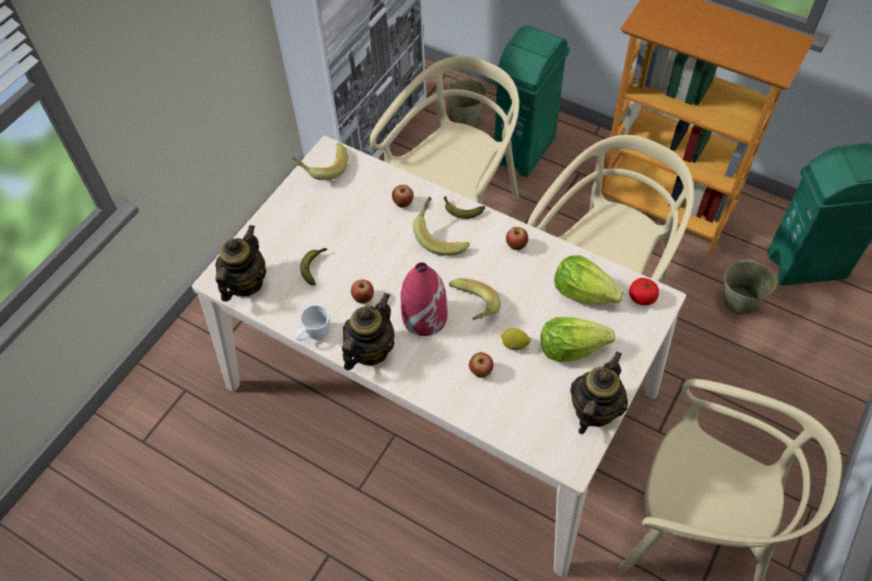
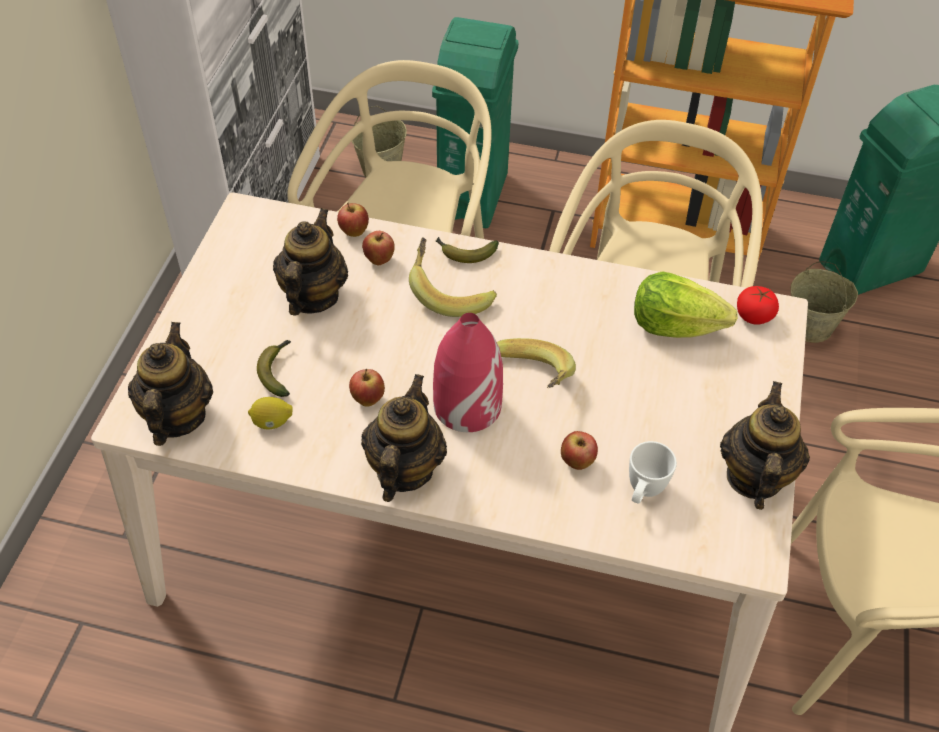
camera: 20 degrees left, 5 degrees down
banana [292,143,348,180] -> none
white mug [295,305,330,341] -> white mug moved to [629,441,677,504]
lemon [501,328,531,350] -> lemon moved to [248,397,293,429]
apple [506,227,528,250] -> apple moved to [337,203,369,237]
lettuce [541,317,615,362] -> none
none -> teapot [273,208,348,315]

